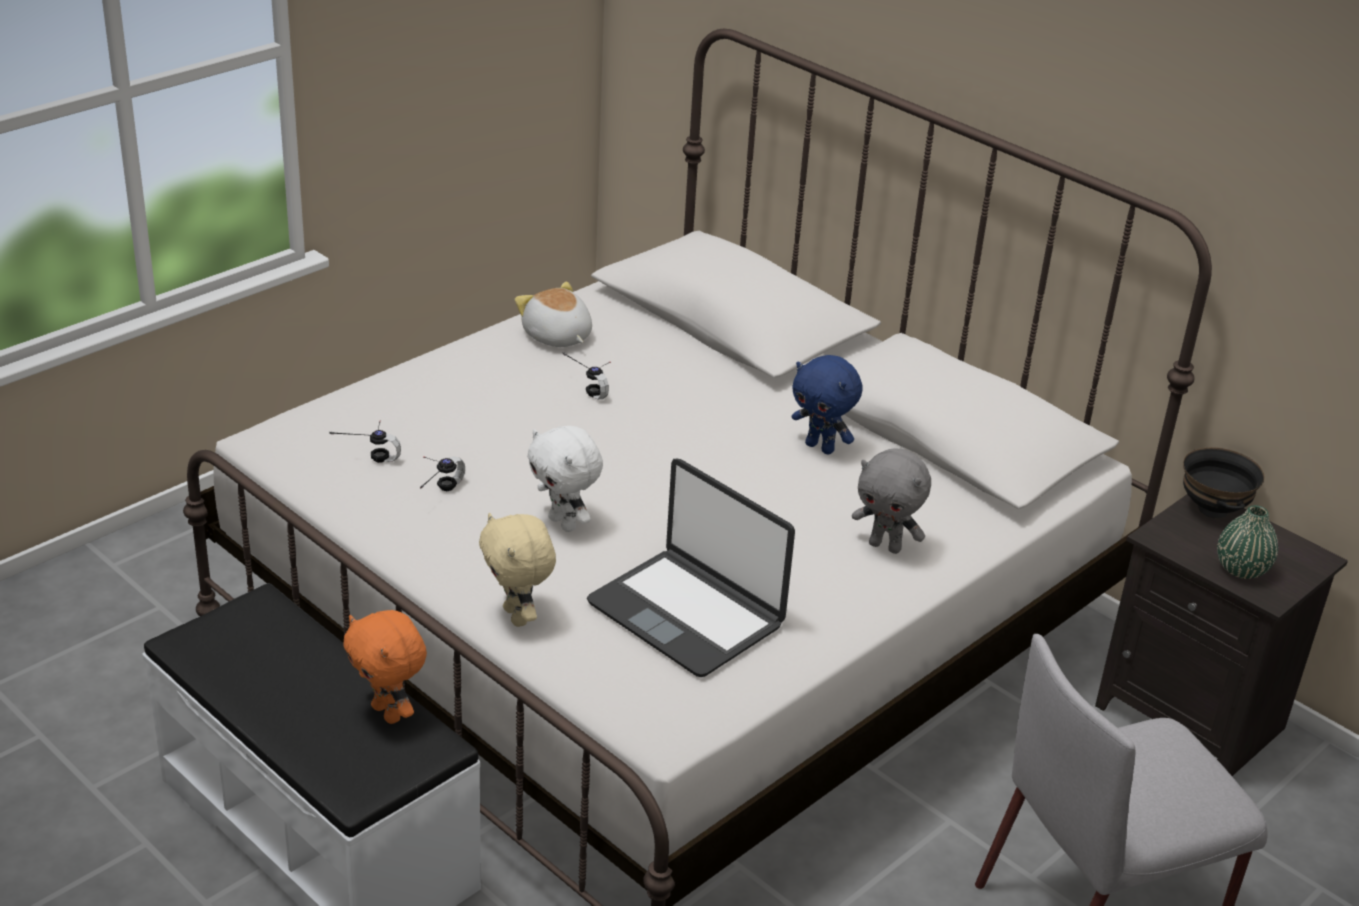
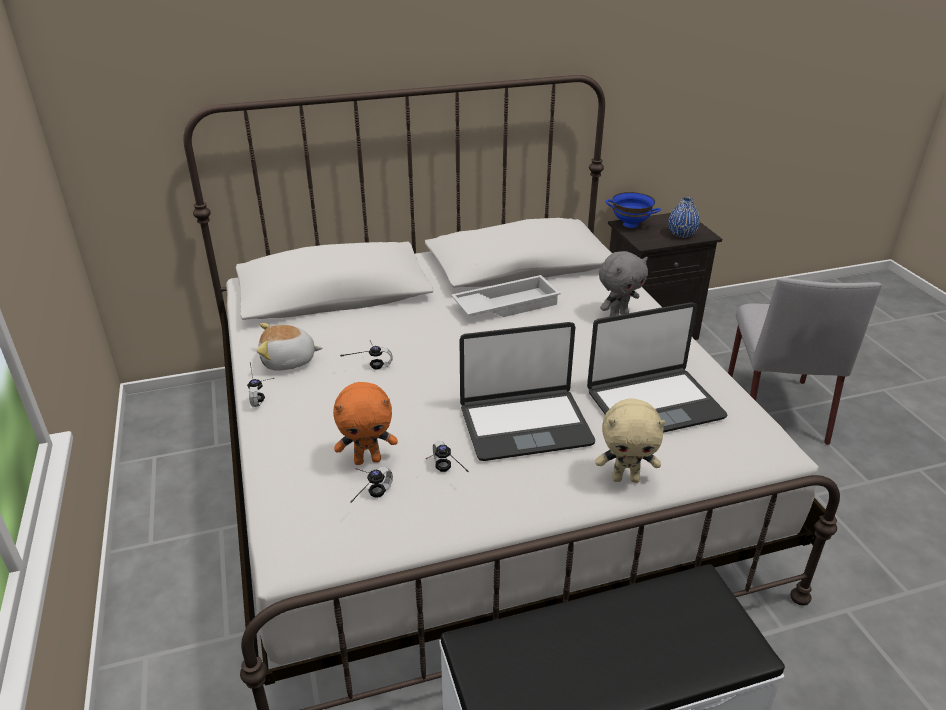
camera: 60 degrees left, 0 degrees up
orange plush toy [344,610,427,724] -> orange plush toy moved to [333,382,398,465]
white plush toy [527,426,603,532] -> laptop [459,322,595,461]
blue plush toy [792,355,863,455] -> white tray [451,275,561,317]
black bowl [1183,447,1265,519] -> blue bowl [606,192,661,228]
green vase [1217,505,1278,579] -> blue vase [668,197,700,238]
none -> headphones [247,362,274,407]

